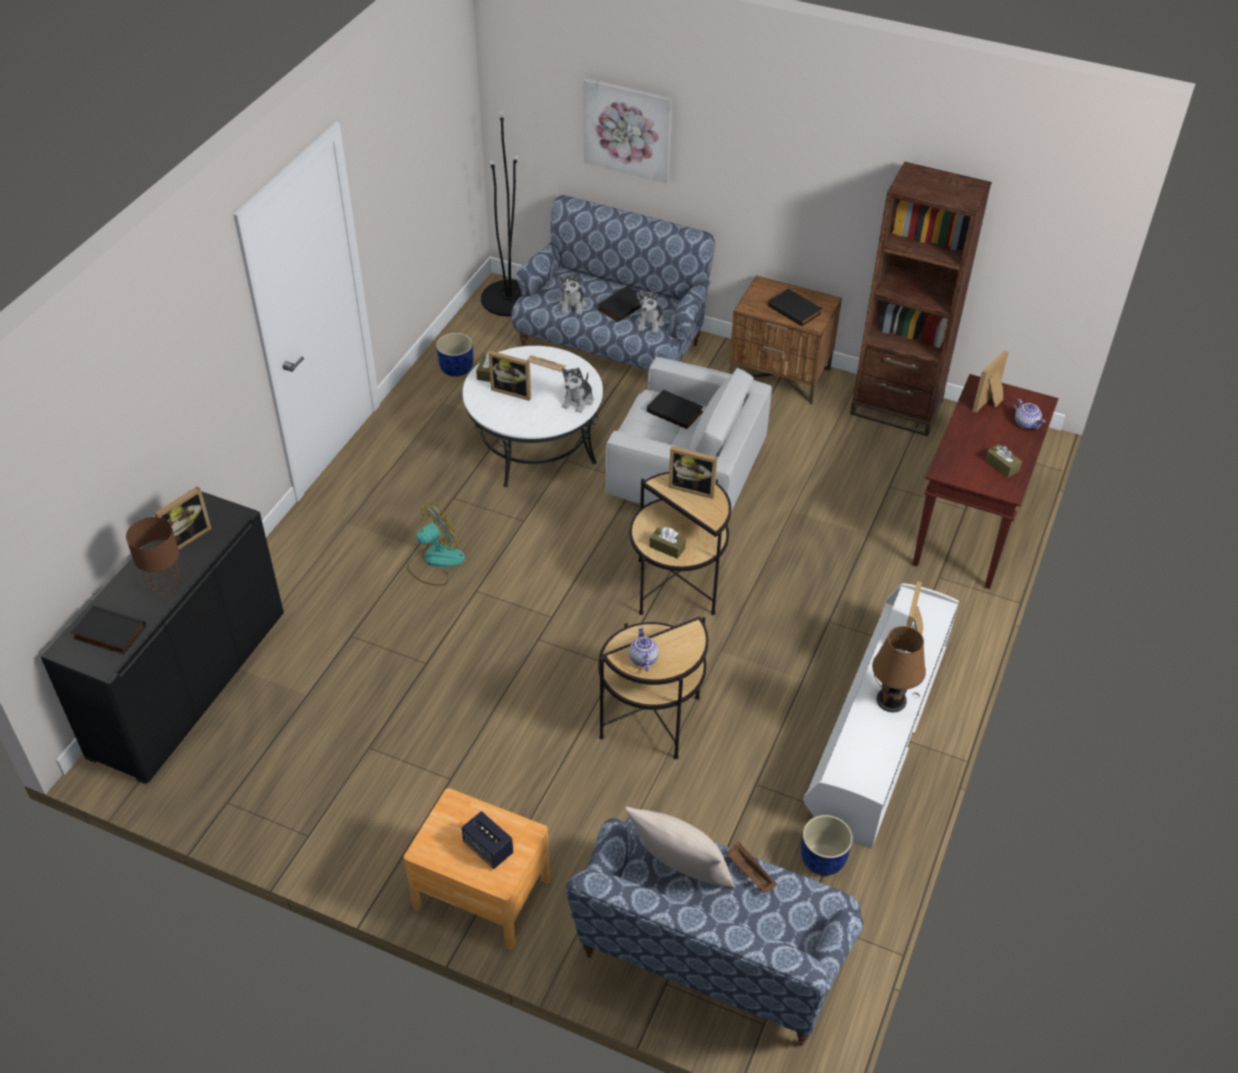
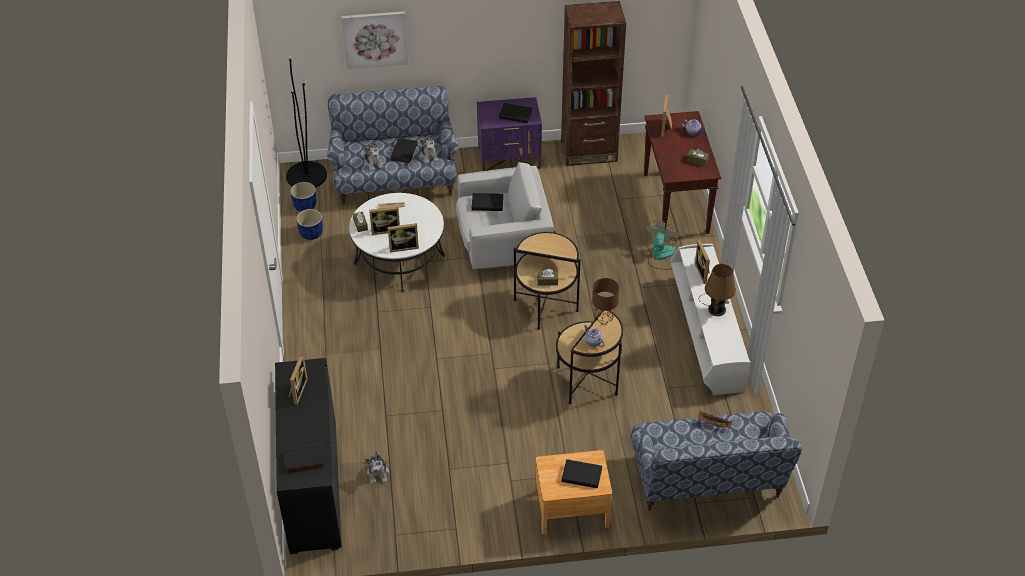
camera: 30 degrees left, 0 degrees up
brown table lamp [126,517,182,595] -> brown table lamp moved to [592,278,619,324]
fan [407,501,465,586] -> fan moved to [645,220,679,270]
speaker [462,811,513,869] -> black book [561,459,602,488]
plush toy [562,367,593,413] -> plush toy moved to [365,451,389,484]
beige pillow [625,807,735,888] -> none
picture frame [668,446,718,499] -> picture frame moved to [388,223,419,253]
brown nightstand [729,275,842,404] -> purple nightstand [477,97,542,171]
blue planter [801,815,853,876] -> blue planter moved to [290,182,316,212]

